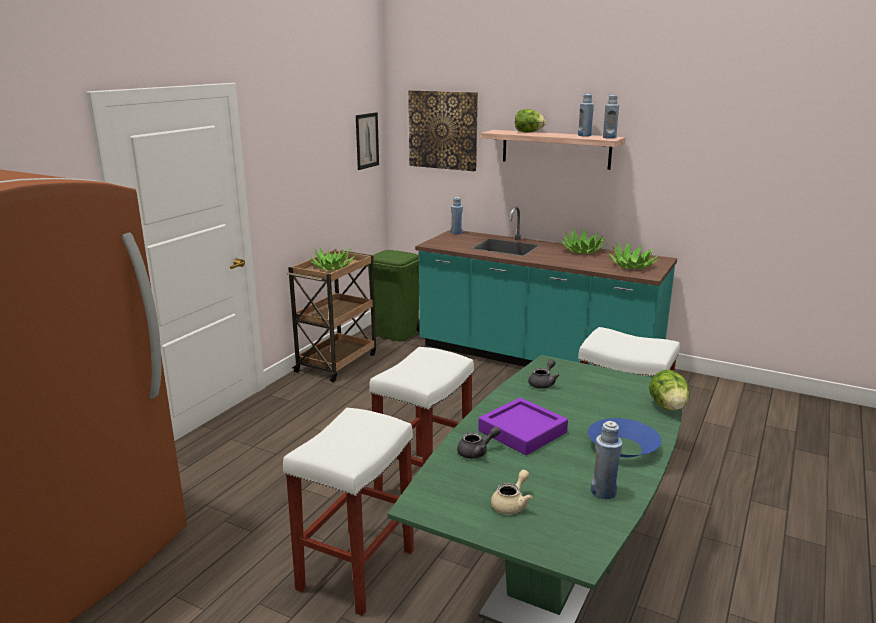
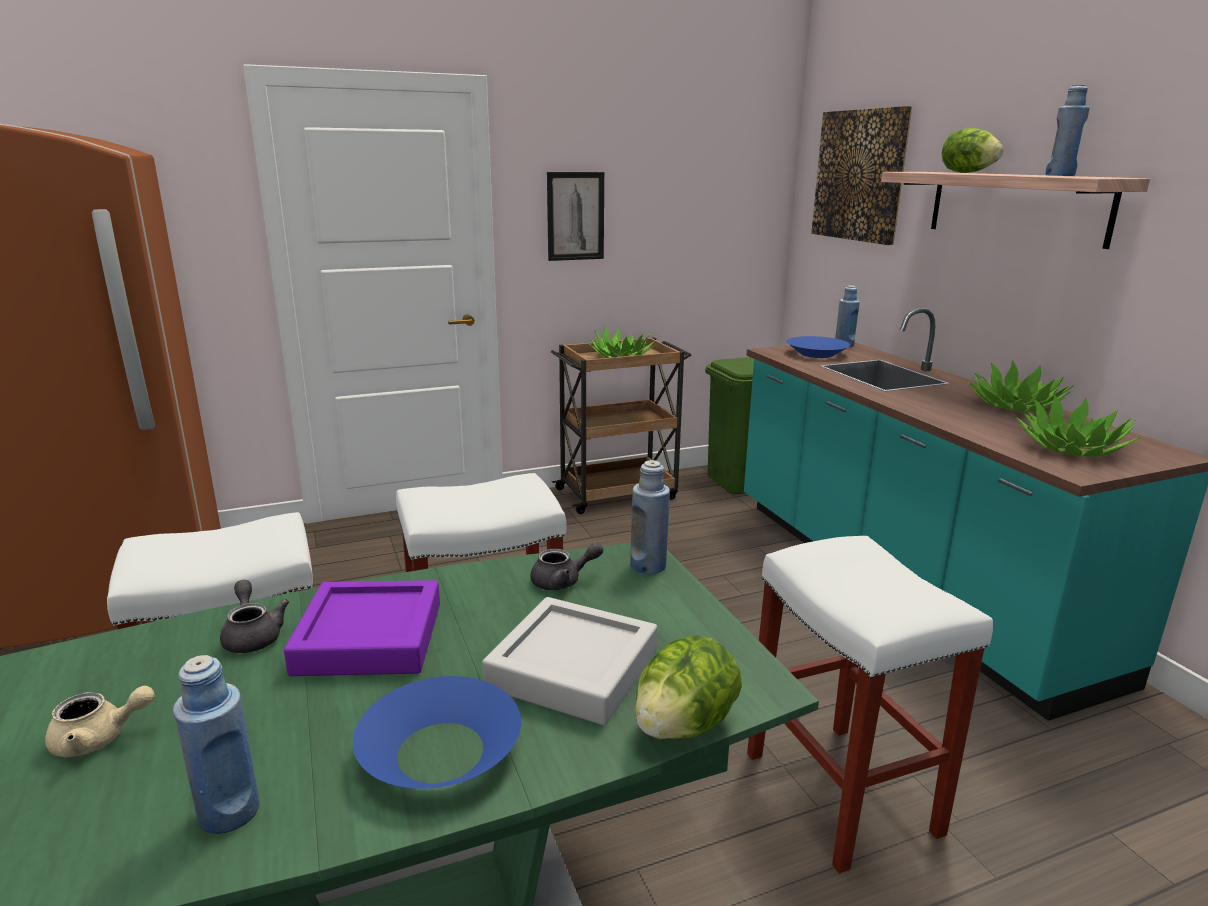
camera: 40 degrees right, 0 degrees up
picture [356,112,379,170] -> picture moved to [547,172,604,261]
grey teapot [457,426,501,459] -> grey teapot turned 135 degrees counterclockwise [220,580,289,653]
blue bottle [603,94,619,139] -> blue bottle moved to [630,460,670,575]
none -> grey tray [482,597,657,725]
none -> blue bowl [786,336,850,358]

